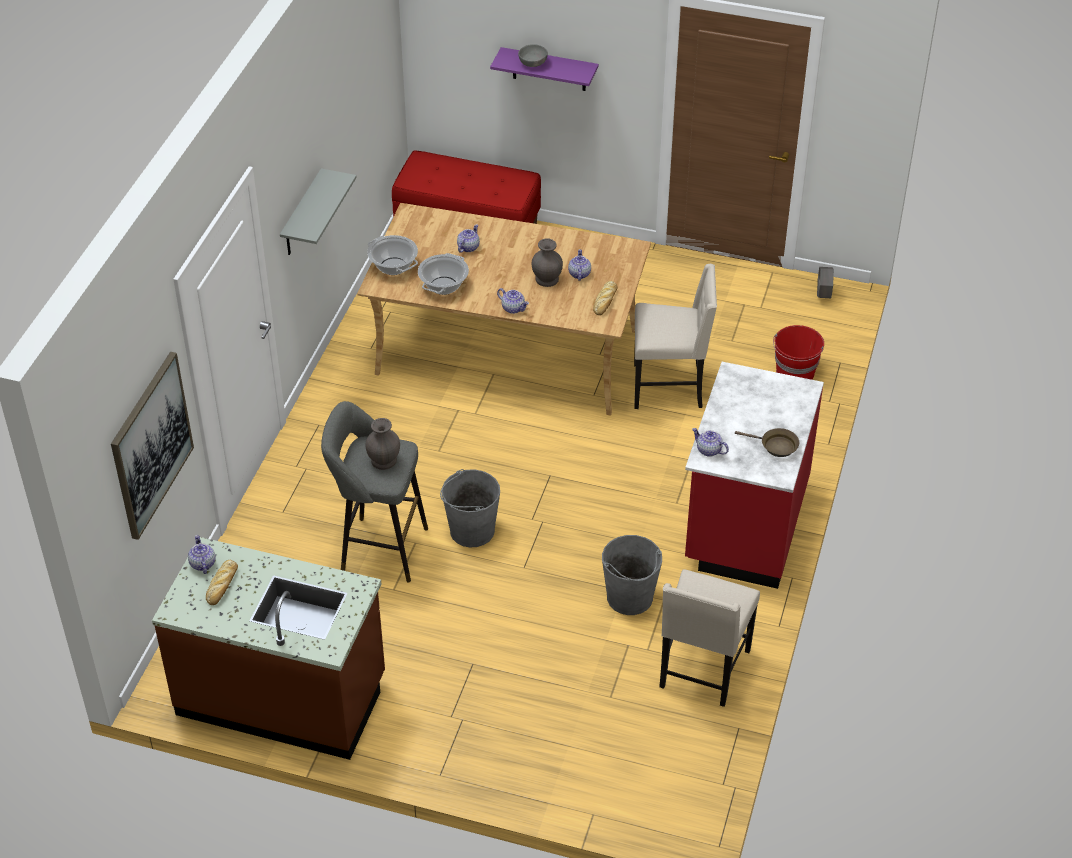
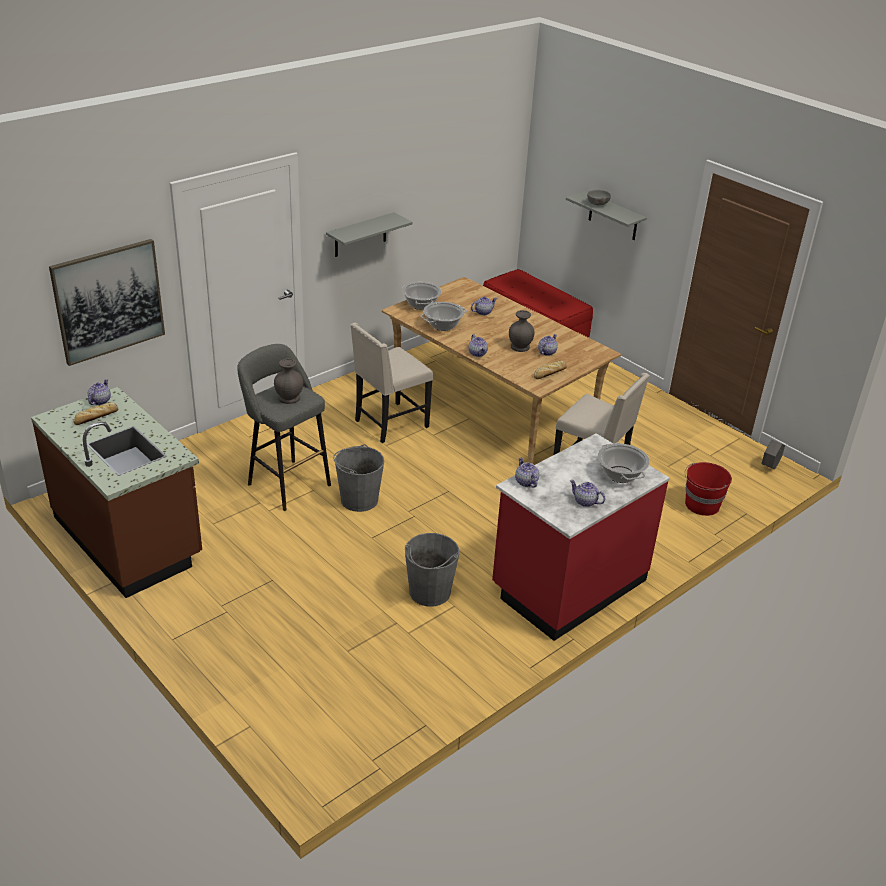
camera: 30 degrees right, 10 degrees down
purple shelf [490,47,599,91] -> grey shelf [566,191,647,240]
beige chair [659,569,760,707] -> beige chair moved to [351,323,433,443]
brown frying pan [735,428,799,457] -> teapot [570,480,605,507]
none -> cooking pot [597,443,650,483]

